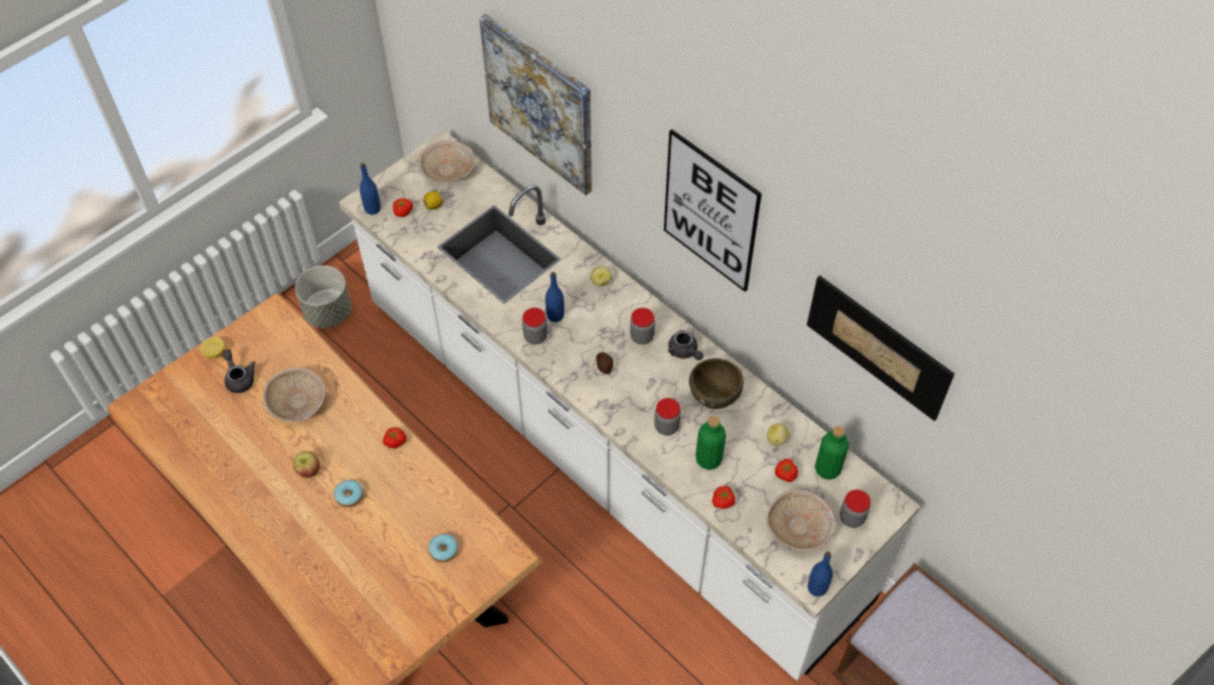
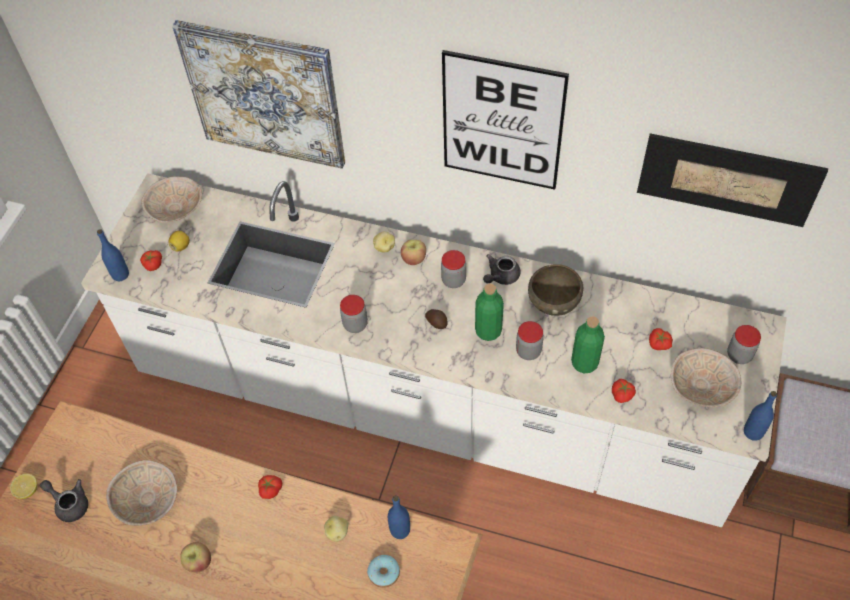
camera: 25 degrees left, 0 degrees up
grey planter [295,265,351,328] -> none
donut [334,480,363,507] -> none
blue bottle [545,272,564,322] -> blue bottle moved to [388,496,410,539]
grey teapot [668,330,703,360] -> grey teapot turned 105 degrees clockwise [483,254,521,285]
potato [767,423,790,446] -> potato moved to [324,516,348,542]
green bottle [815,426,849,480] -> green bottle moved to [475,283,504,341]
none -> apple [401,240,426,265]

